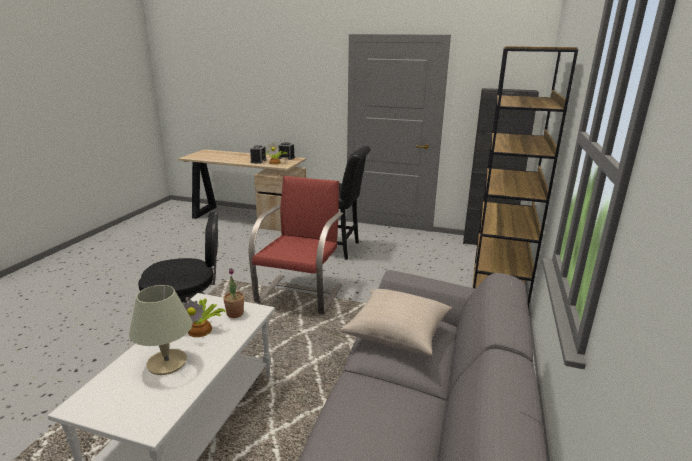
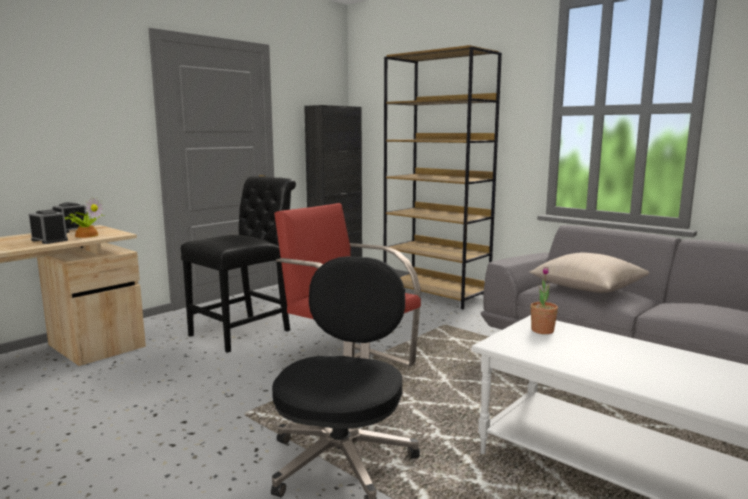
camera: 65 degrees left, 10 degrees down
beige table lamp [129,285,192,375] -> none
potted plant [182,298,226,337] -> none

